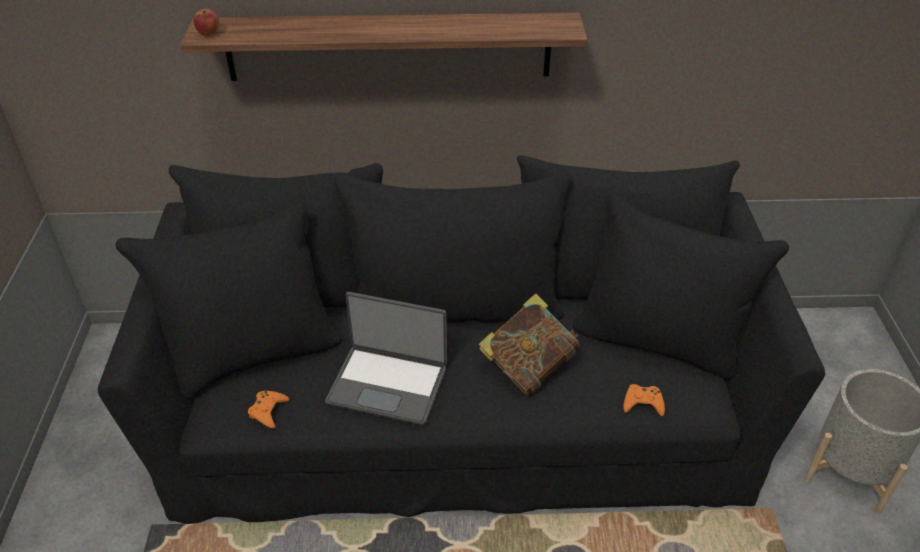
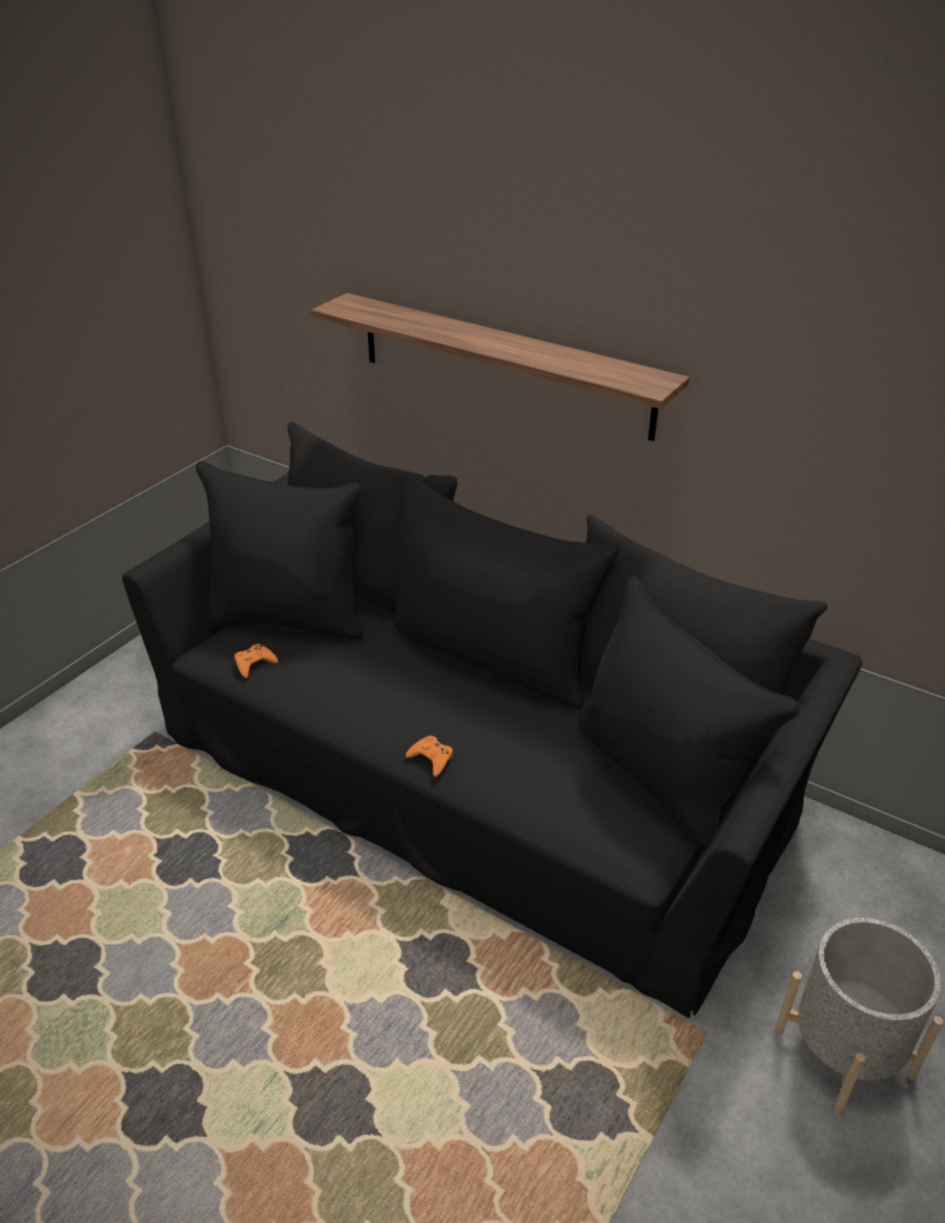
camera: 35 degrees right, 5 degrees down
apple [194,9,219,36] -> none
laptop [325,292,447,425] -> none
book [479,293,580,395] -> none
orange game controller [623,384,665,416] -> orange game controller moved to [406,736,453,777]

